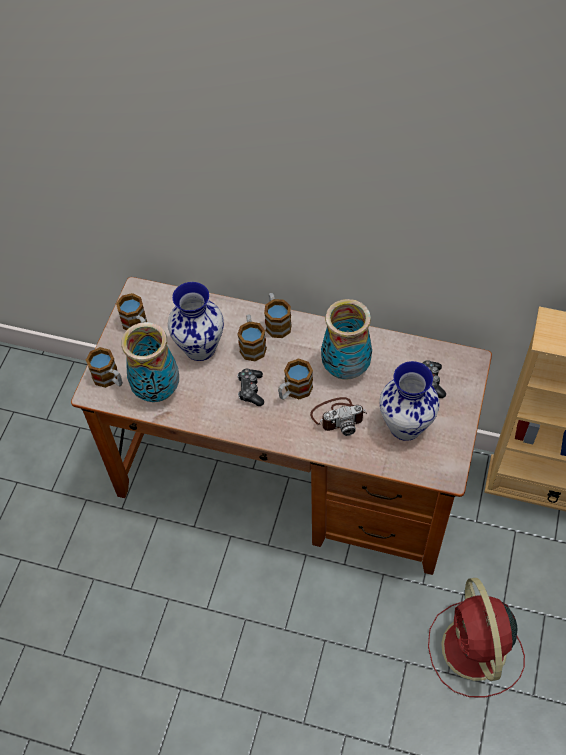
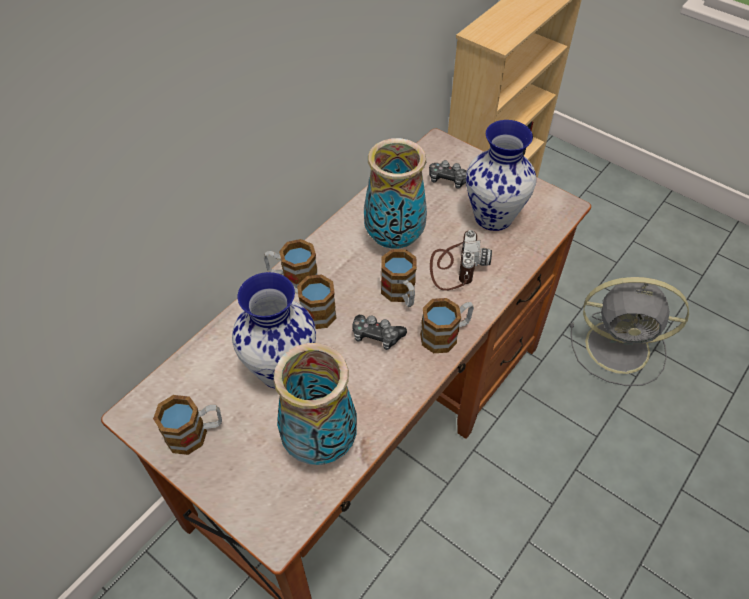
camera: 70 degrees left, 5 degrees down
mug [86,347,123,388] -> mug moved to [420,298,474,353]
red fan [428,578,525,697] -> grey fan [570,277,689,386]

